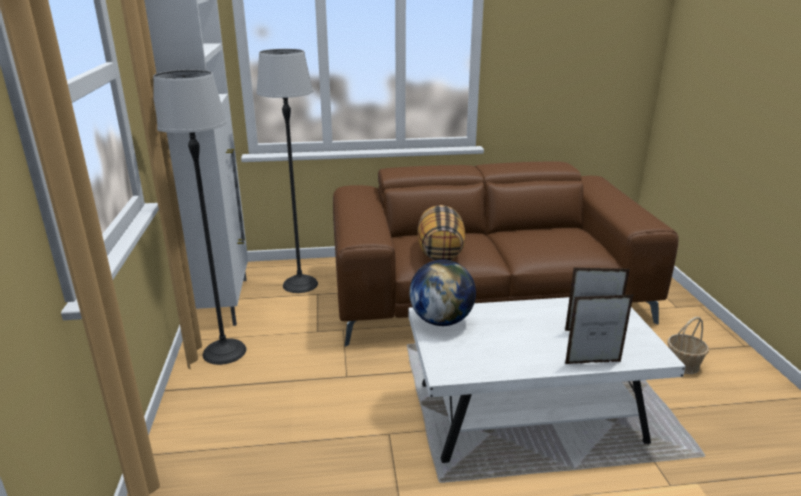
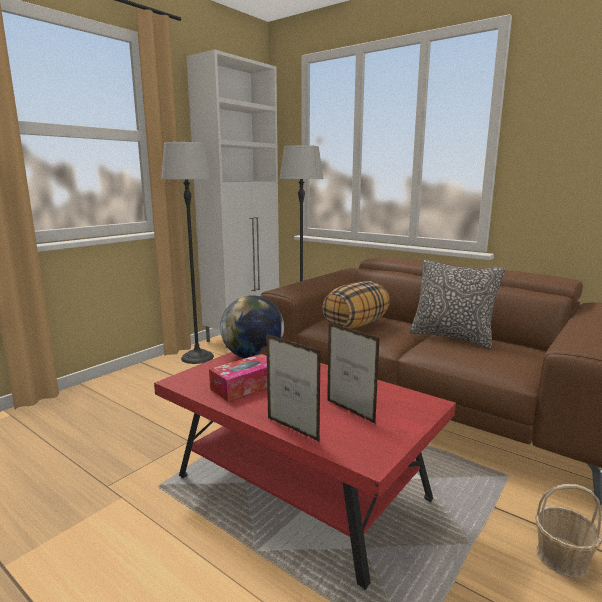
camera: 45 degrees right, 10 degrees down
white coffee table [409,297,686,464] -> red coffee table [154,352,456,590]
none -> tissue box [209,354,267,401]
none -> pillow [410,260,505,349]

